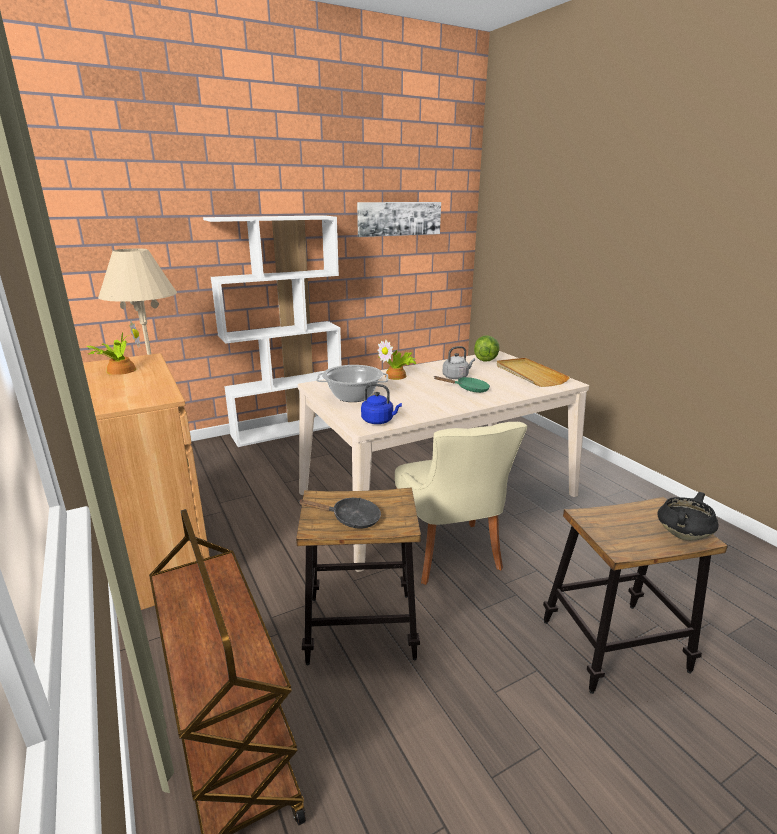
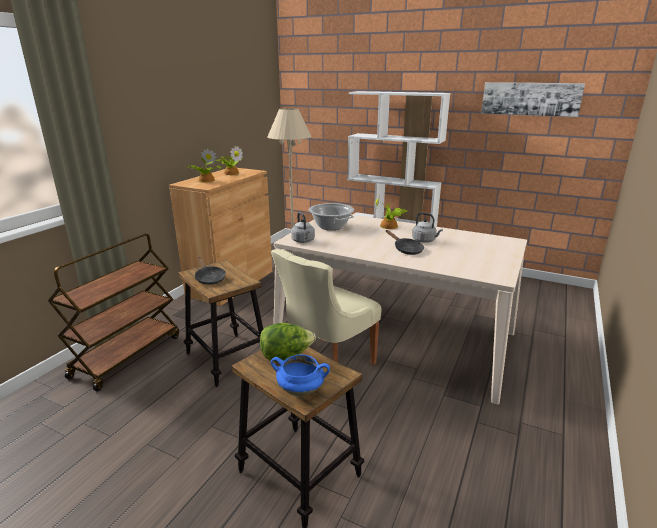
camera: 55 degrees right, 0 degrees up
blue kettle [361,384,402,424] -> grey kettle [291,212,315,243]
green frying pan [434,376,490,393] -> black frying pan [386,230,424,255]
lettuce [474,335,500,362] -> lettuce moved to [260,323,316,362]
beige tray [497,358,570,387] -> none
black cooking pot [657,492,718,541] -> blue cooking pot [271,354,330,396]
none -> potted plant [187,148,221,183]

